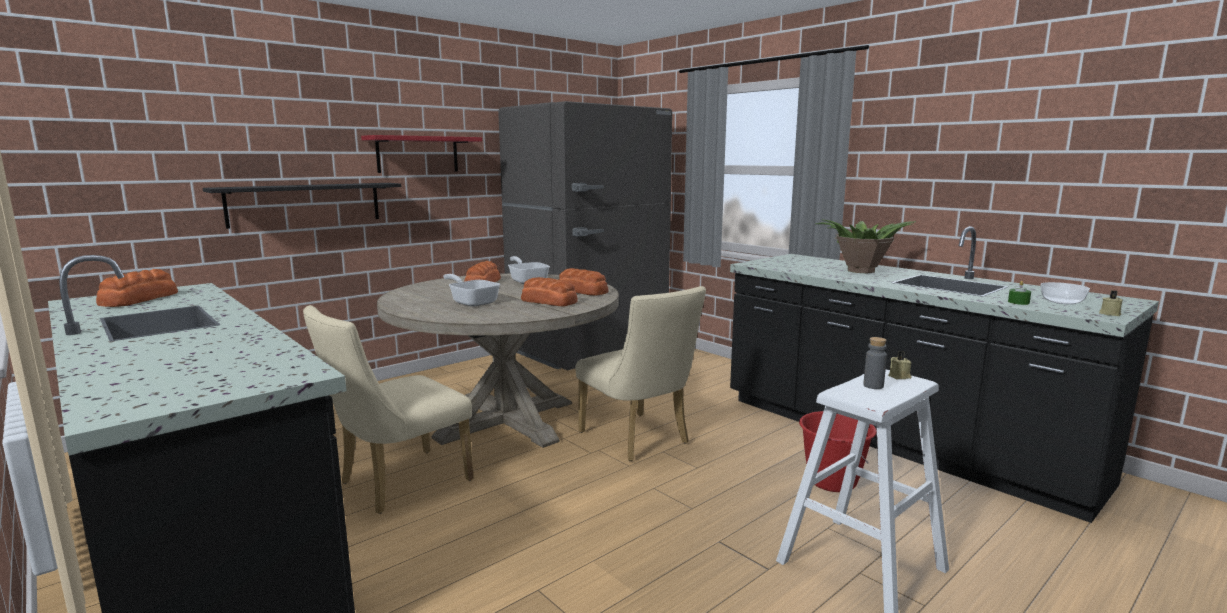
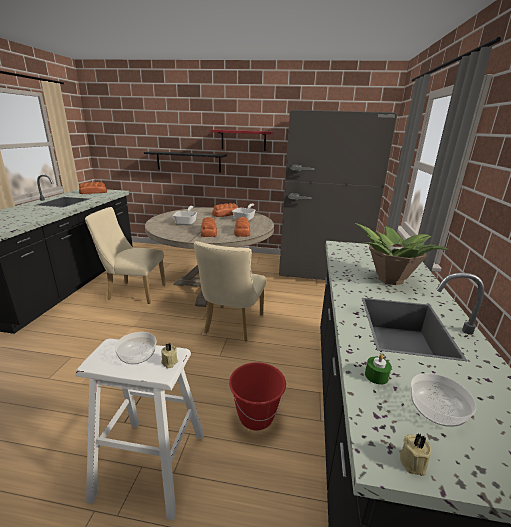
camera: 50 degrees right, 10 degrees up
grey bottle [863,337,887,389] -> bowl [115,332,156,364]

